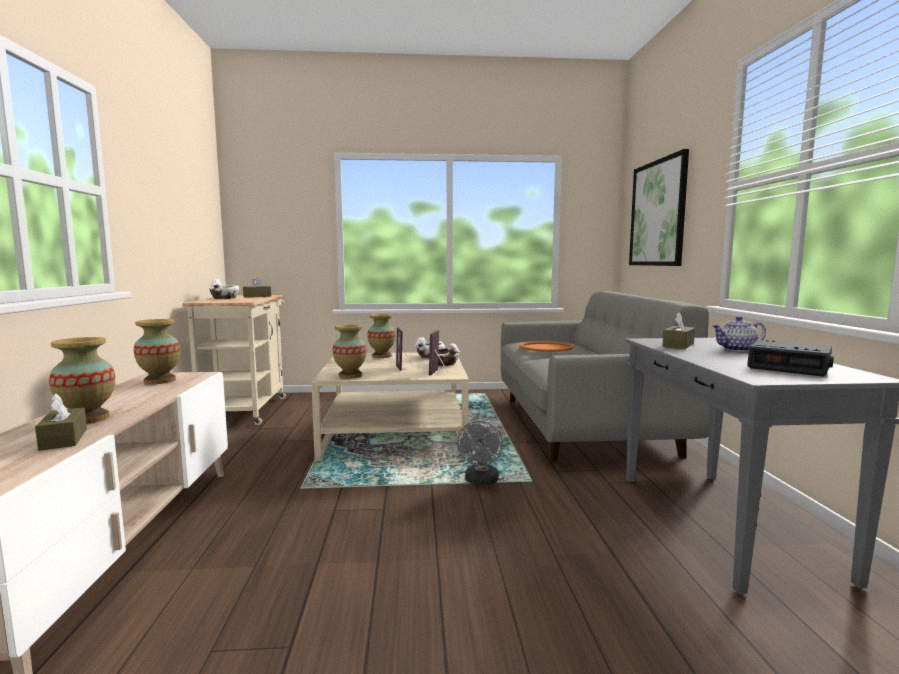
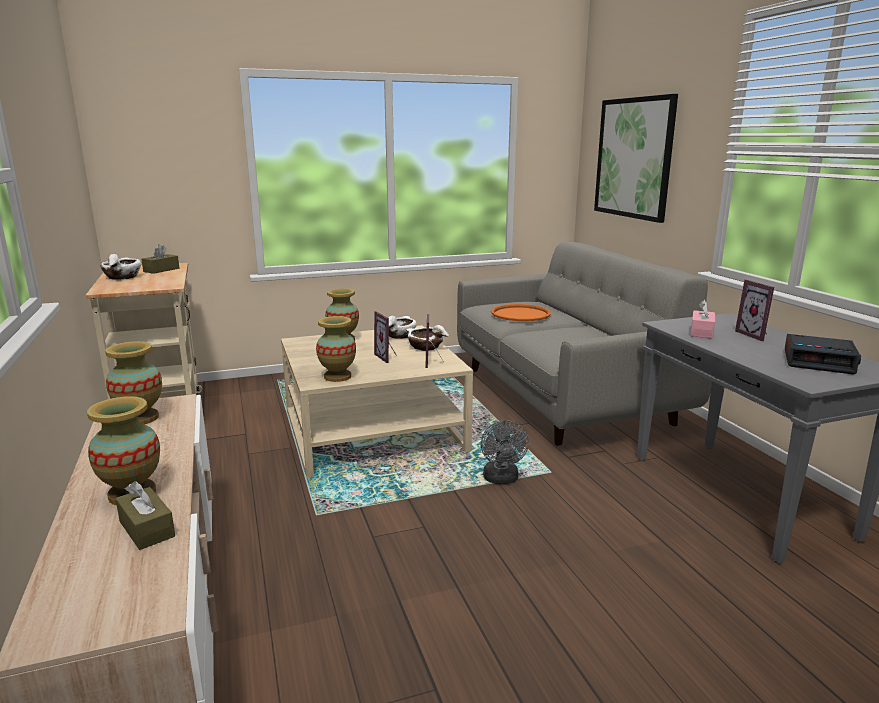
camera: 15 degrees left, 10 degrees up
brown tissue box [662,312,695,349] -> pink tissue box [690,300,715,338]
teapot [712,316,766,351] -> picture frame [735,280,774,341]

